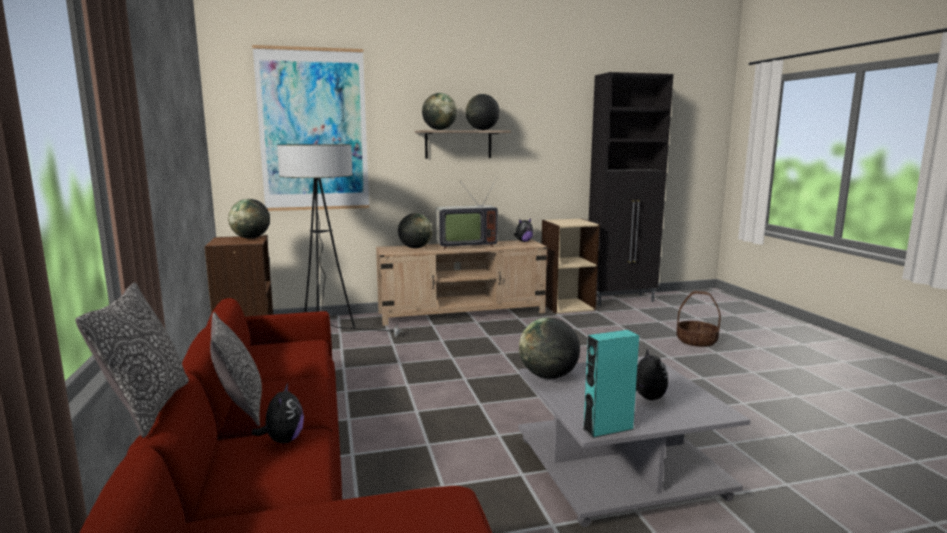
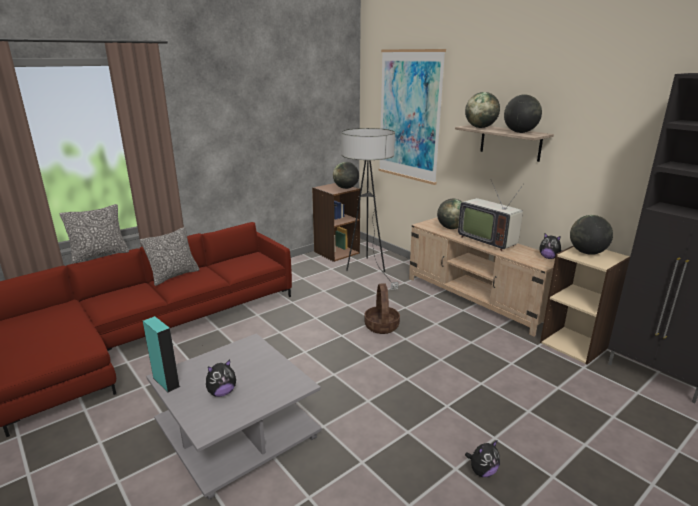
camera: 65 degrees right, 10 degrees up
plush toy [252,383,304,443] -> plush toy moved to [465,440,500,477]
globe [519,317,580,379] -> globe moved to [570,215,613,255]
basket [676,291,721,347] -> basket moved to [364,283,400,334]

